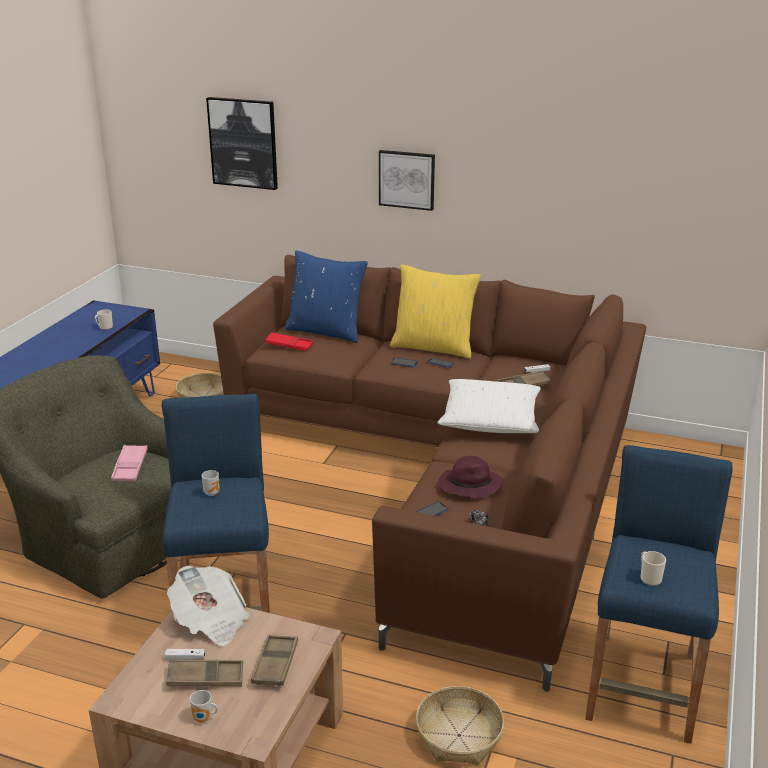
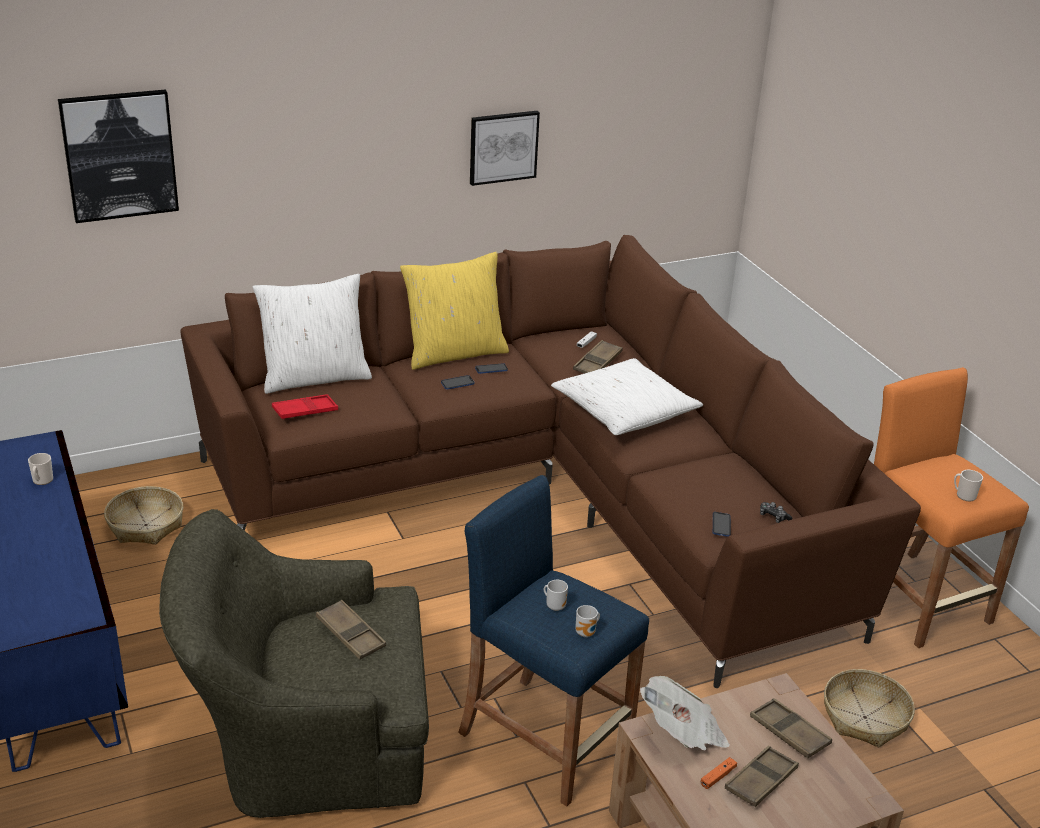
camera: 45 degrees left, 5 degrees up
pink tray [111,445,148,481] -> brown tray [316,600,386,660]
white game controller [165,649,205,660] -> orange game controller [701,757,737,789]
mug [190,690,218,723] -> mug moved to [575,605,600,637]
blue pillow [284,251,368,343] -> white pillow [253,274,372,394]
picture [379,150,435,211] -> picture moved to [470,111,540,186]
purple hat [438,456,503,499] -> none
blue stool [585,445,733,744] -> orange stool [874,367,1029,648]

